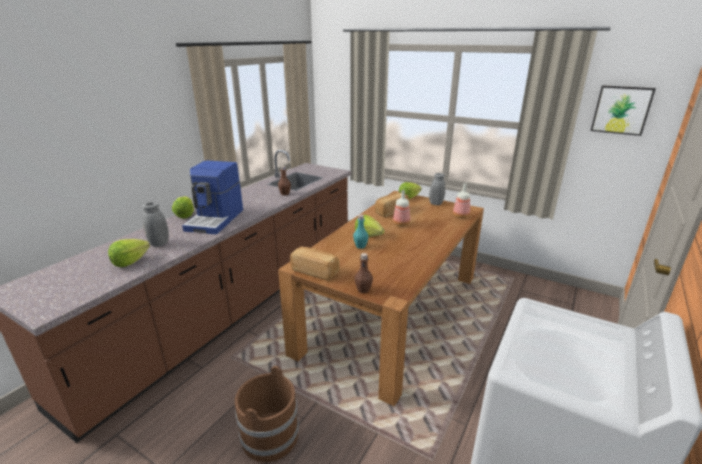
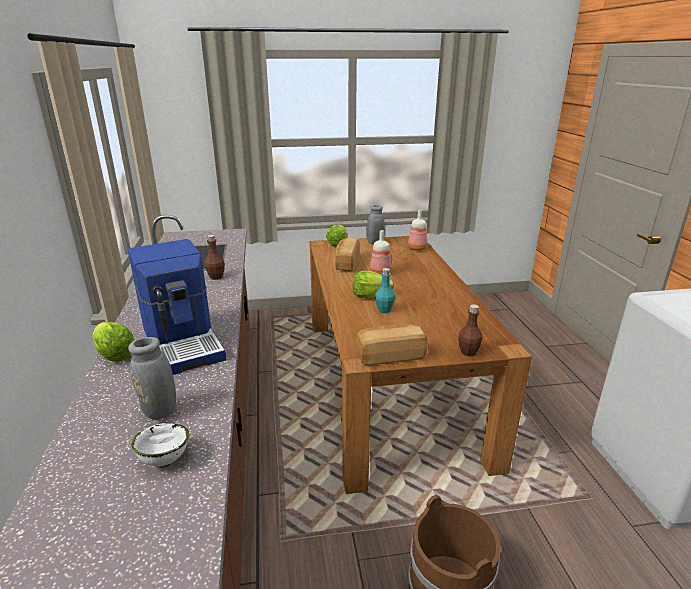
camera: 40 degrees left, 0 degrees up
lettuce [108,239,150,267] -> white bowl [132,423,189,468]
picture [591,85,656,136] -> none

